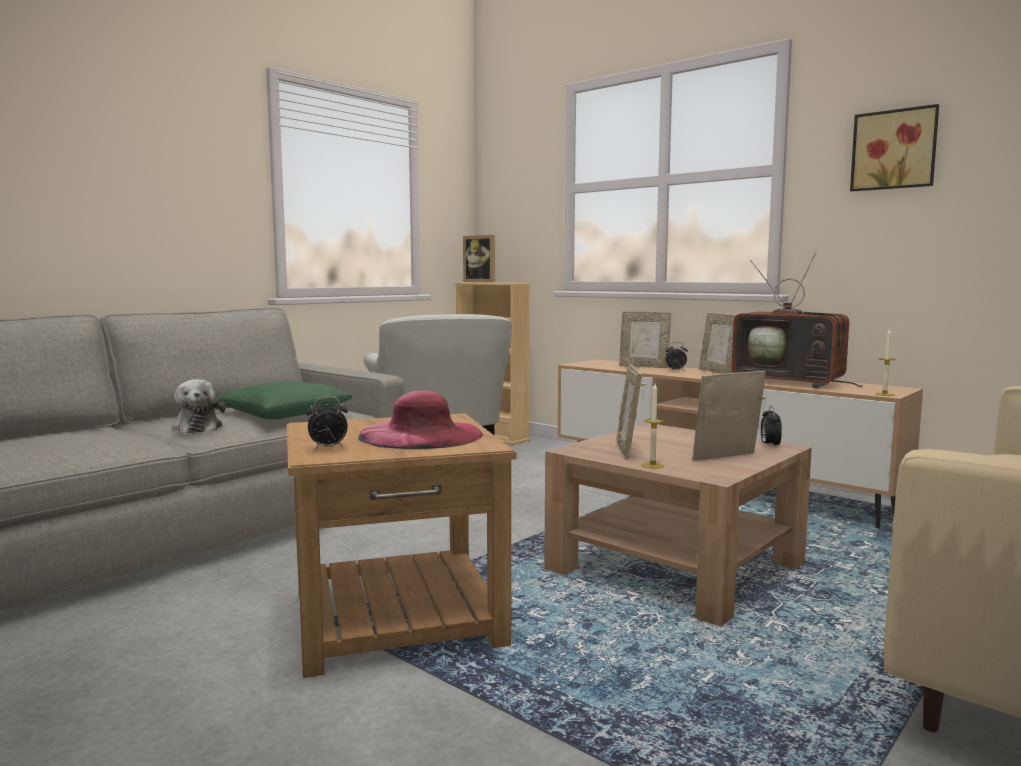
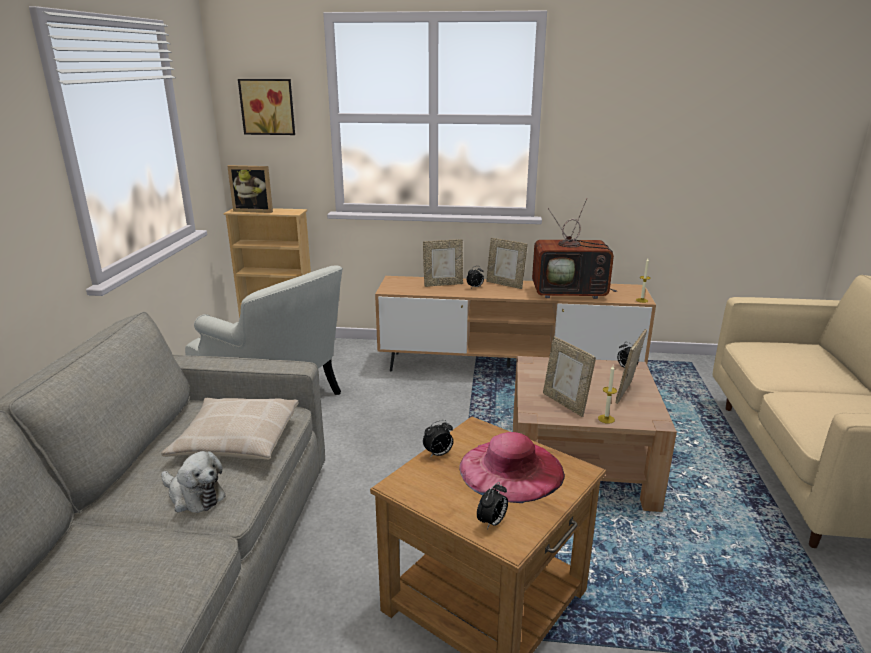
camera: 35 degrees left, 15 degrees up
green pillow [218,381,352,420] -> beige pillow [161,398,298,460]
picture [850,104,939,192] -> picture moved to [238,79,295,135]
none -> alarm clock [423,420,453,458]

